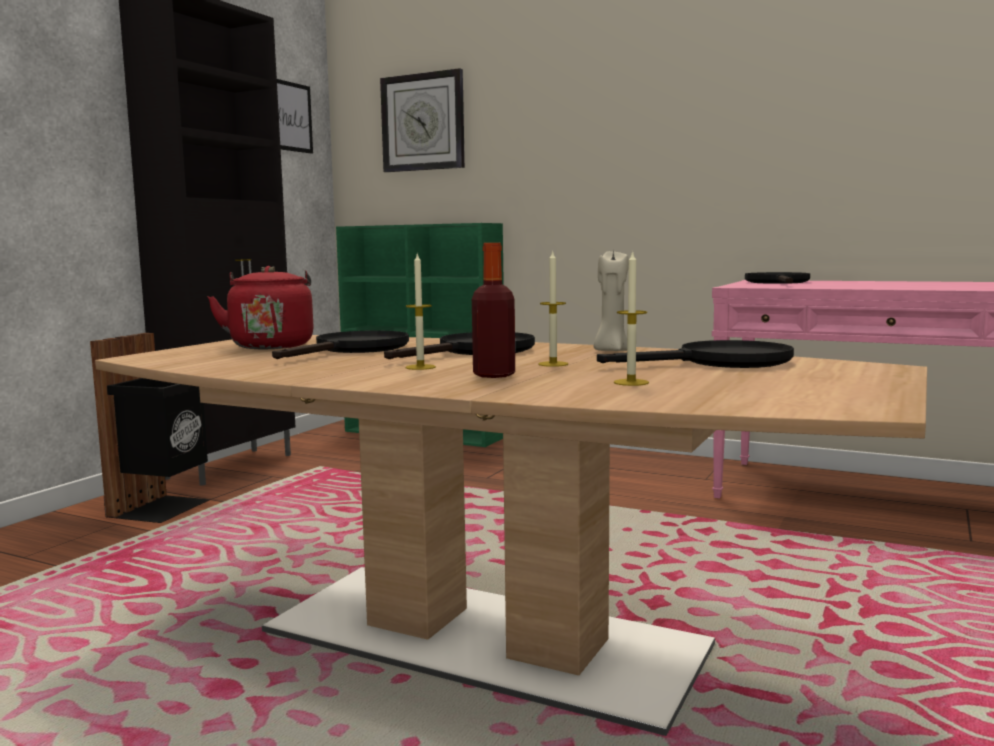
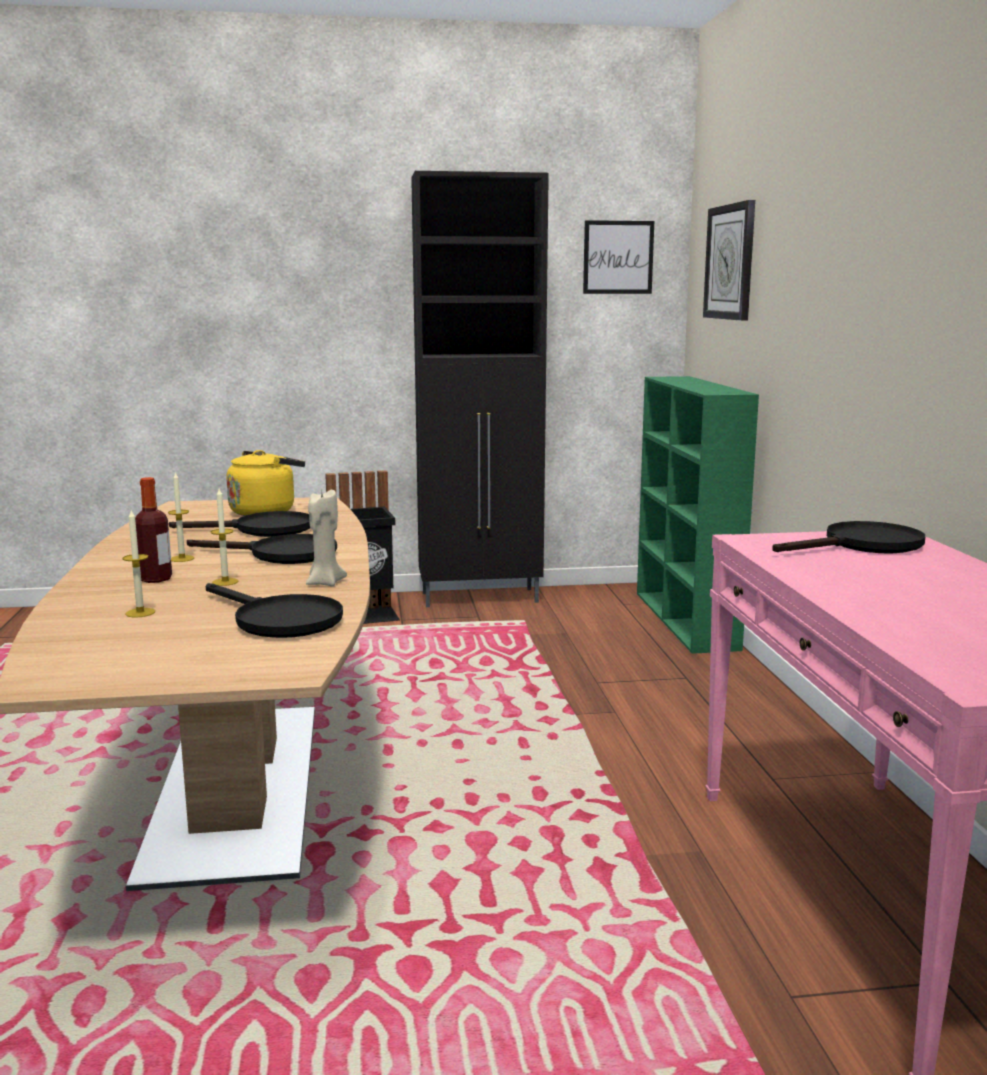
camera: 55 degrees right, 5 degrees up
red kettle [207,266,313,349] -> yellow kettle [226,450,305,516]

